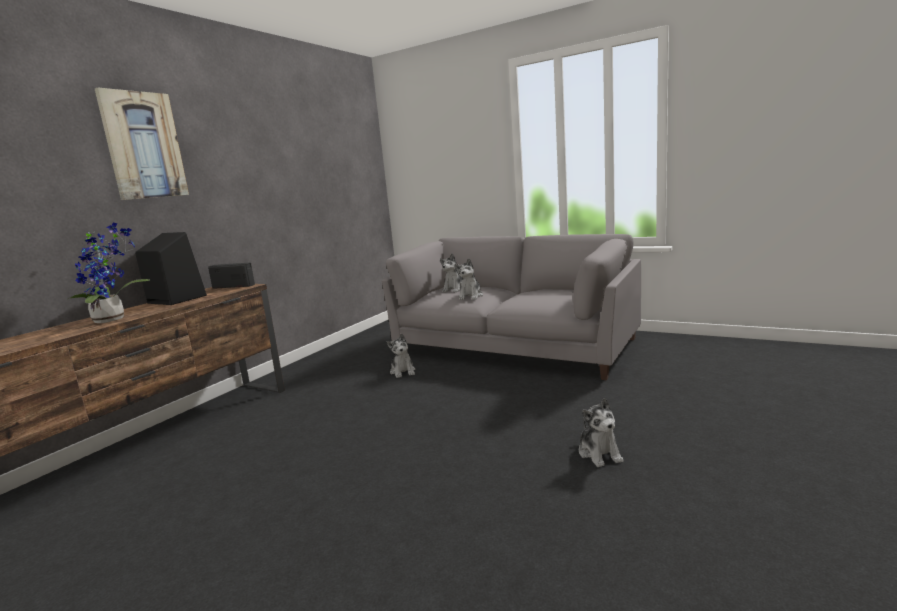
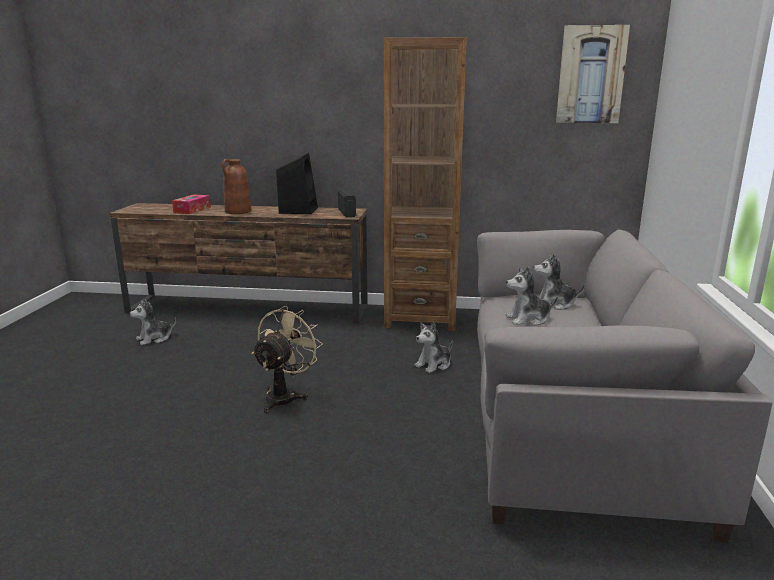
camera: 65 degrees right, 5 degrees up
potted plant [68,223,150,323] -> brown vase [222,159,251,214]
picture [95,88,189,200] -> picture moved to [556,25,630,123]
plush toy [579,398,624,467] -> plush toy moved to [130,299,176,345]
none -> tissue box [172,194,211,214]
none -> beige fan [252,305,323,413]
none -> brown bookcase [384,37,467,331]

